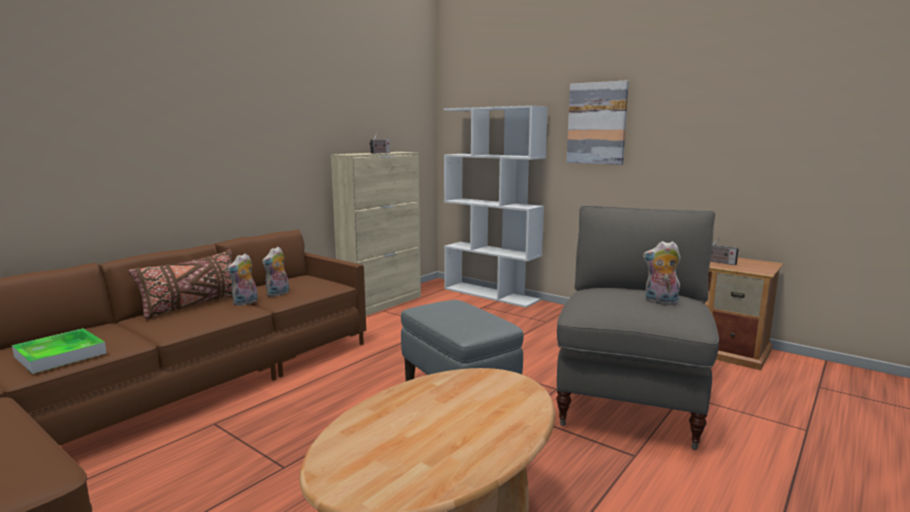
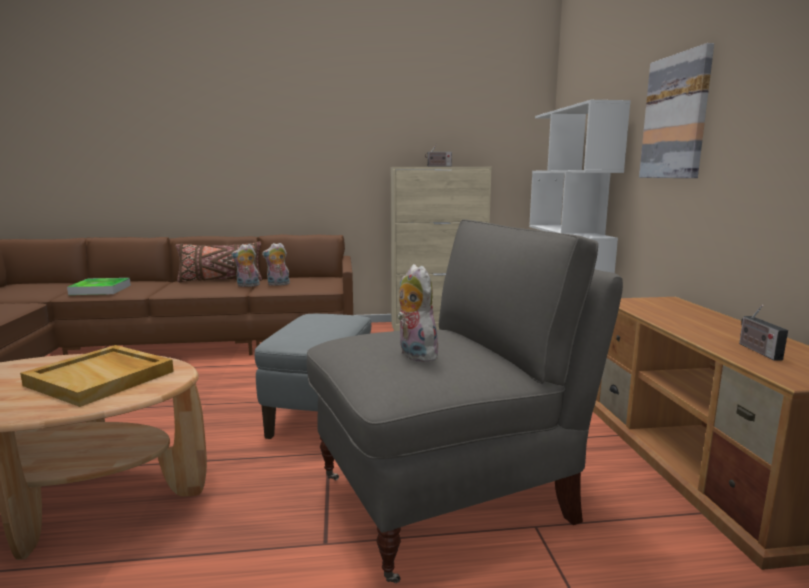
camera: 45 degrees right, 0 degrees up
none -> beige tray [20,345,174,407]

